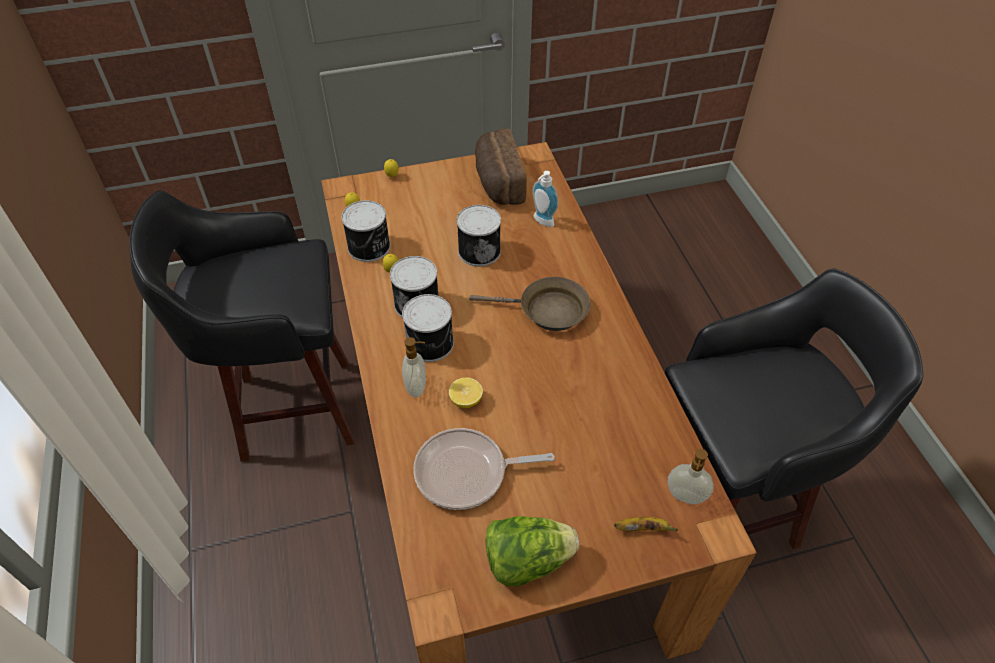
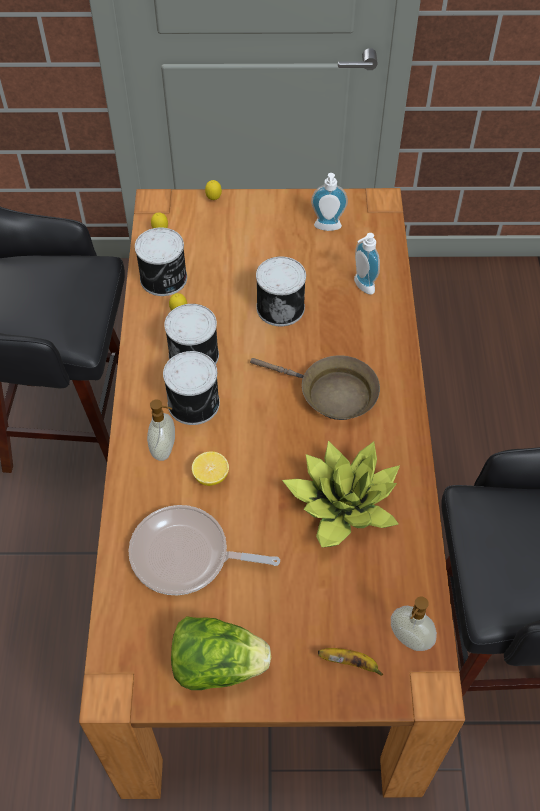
camera: 15 degrees right, 5 degrees up
bread [475,128,527,205] -> soap dispenser [311,173,348,231]
none -> potted plant [282,441,400,547]

